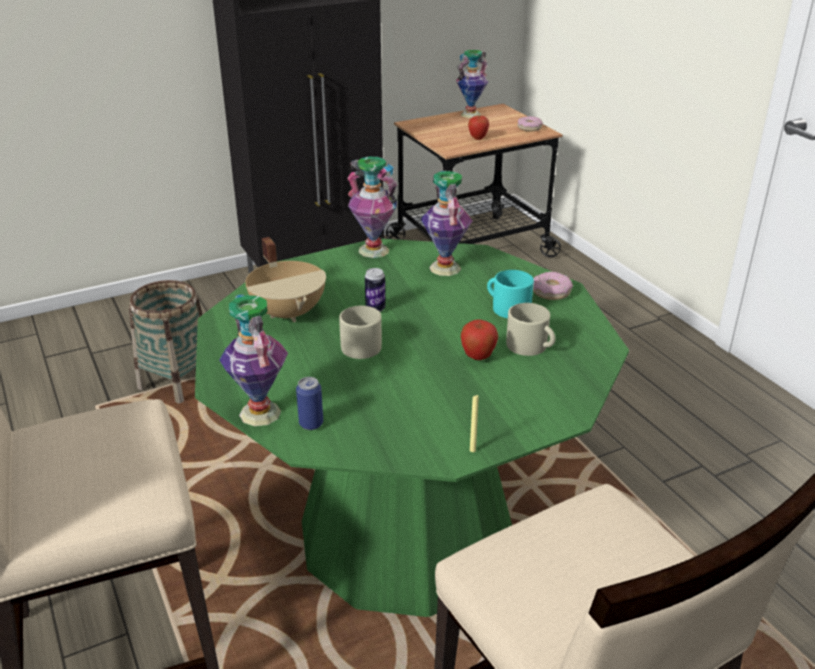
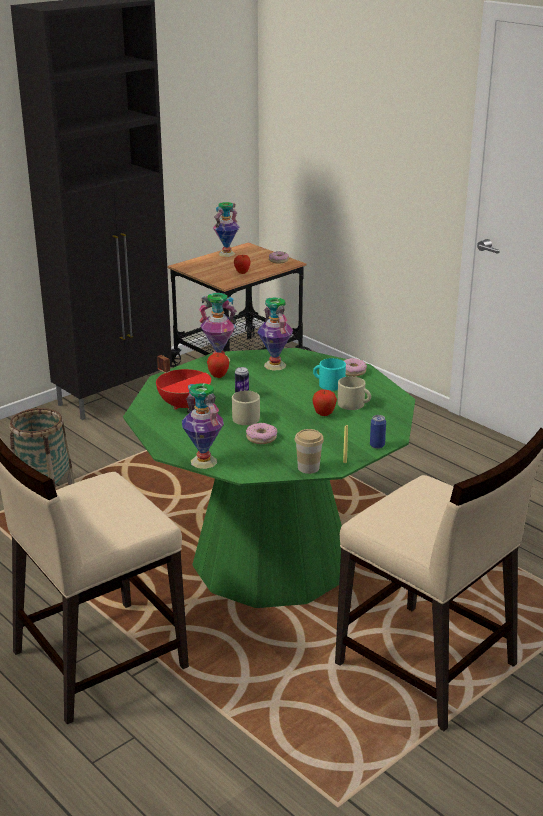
camera: 15 degrees left, 5 degrees down
beige cooking pot [245,237,326,322] -> red cooking pot [156,355,211,410]
can [296,377,323,430] -> can moved to [370,415,386,449]
none -> apple [207,353,229,378]
none -> donut [246,423,277,444]
none -> cup [295,429,324,474]

